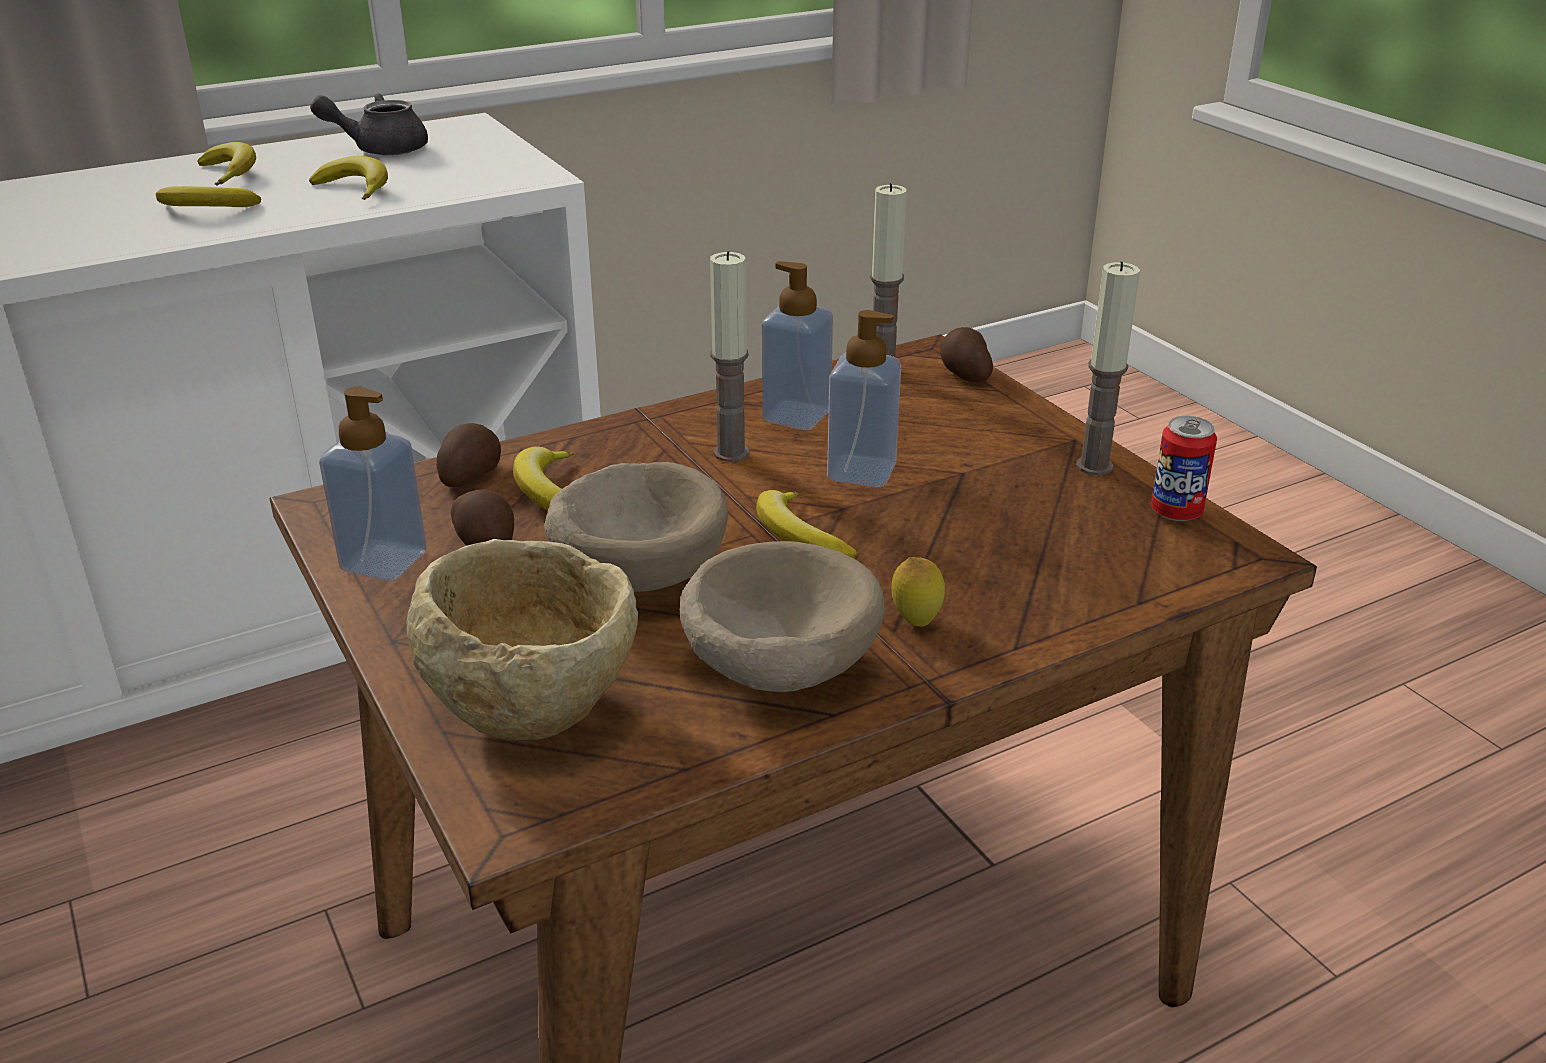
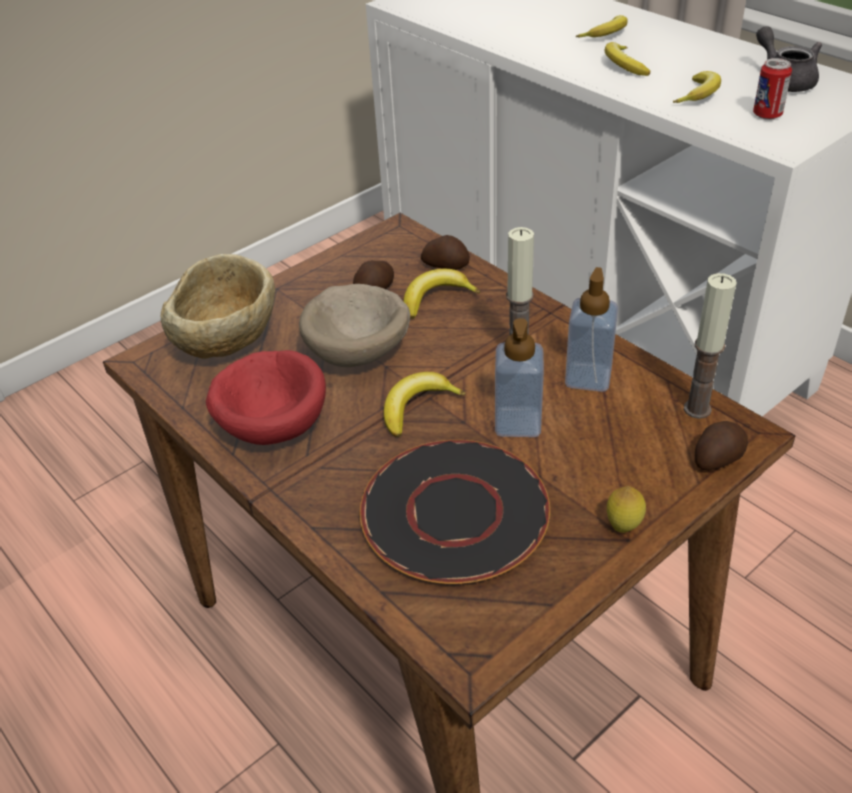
camera: 80 degrees right, 10 degrees up
banana [197,142,256,186] -> banana moved to [575,15,628,38]
soap dispenser [319,387,427,581] -> none
beige bowl [680,541,884,692] -> red bowl [206,350,326,445]
lemon [892,557,945,627] -> lemon moved to [607,486,646,533]
candle [1076,262,1140,475] -> none
can [1151,416,1217,521] -> can moved to [753,58,792,120]
none -> black plate [360,440,550,584]

